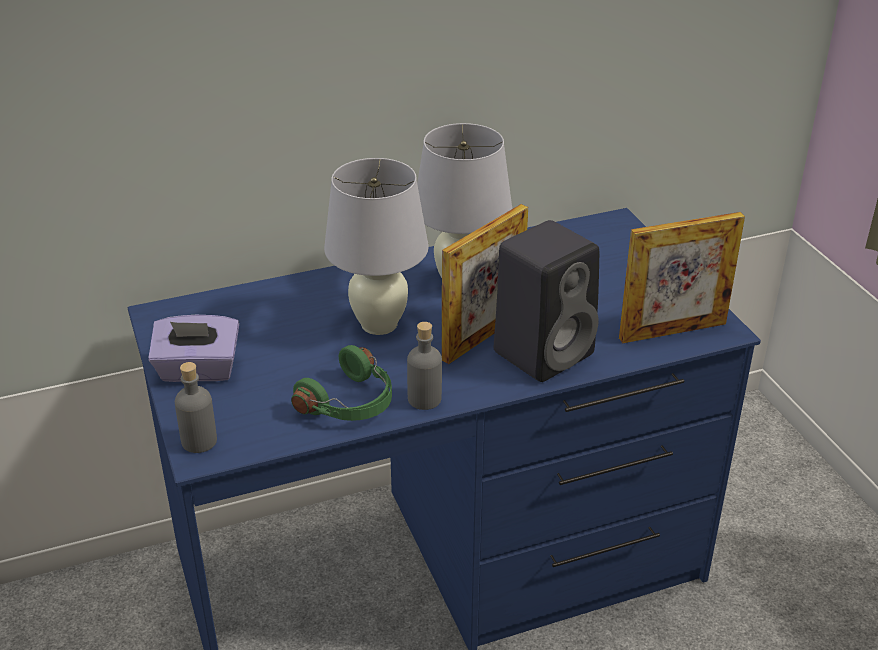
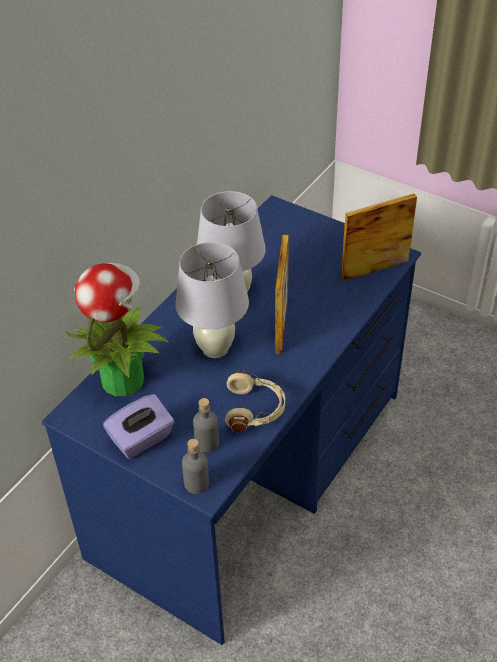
camera: 35 degrees left, 10 degrees up
green headphones [291,345,392,421] -> beige headphones [225,371,285,432]
grey bottle [407,322,442,410] -> grey bottle moved to [193,398,219,453]
black speaker [494,220,599,382] -> none
picture frame [619,212,745,343] -> picture frame turned 150 degrees counterclockwise [341,194,417,281]
none -> potted plant [65,263,168,396]

